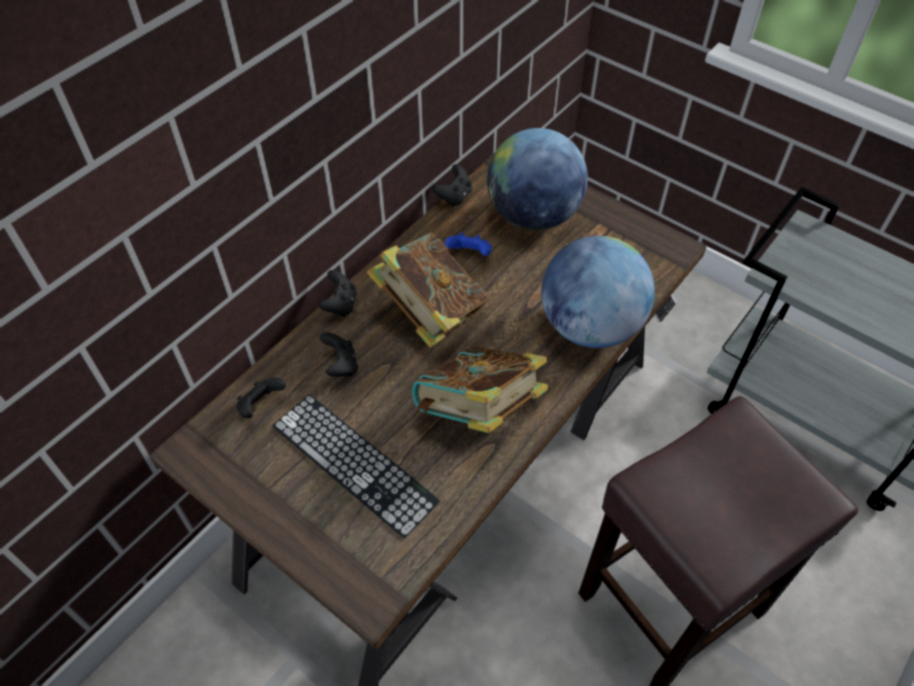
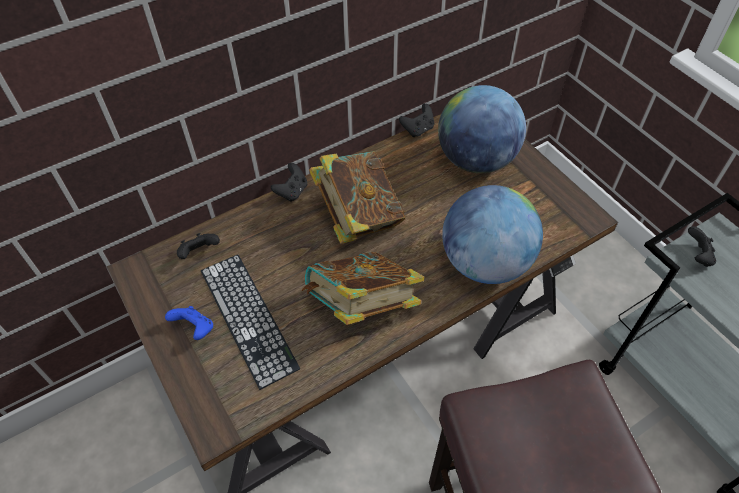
camera: 20 degrees right, 0 degrees up
black game controller [319,332,358,377] -> black game controller moved to [688,226,716,267]
blue game controller [445,233,492,256] -> blue game controller moved to [165,306,213,340]

